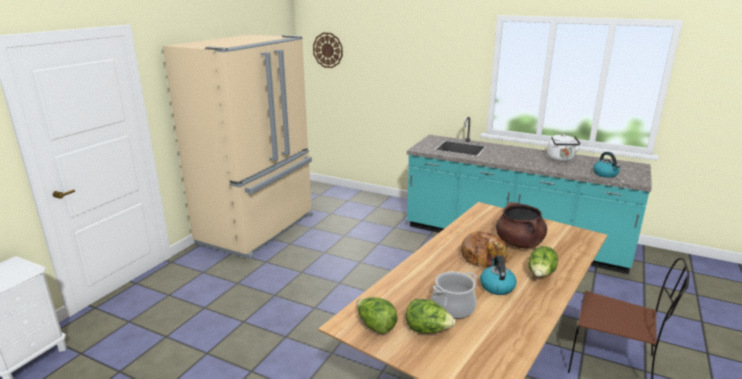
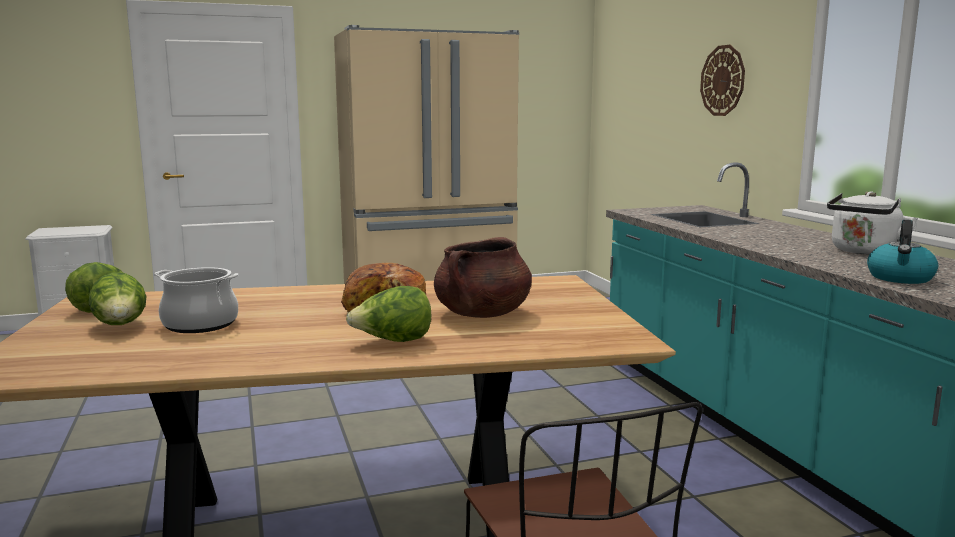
camera: 45 degrees right, 10 degrees down
wall clock [313,32,343,68] -> wall clock moved to [700,45,745,116]
kettle [480,256,517,295] -> none

